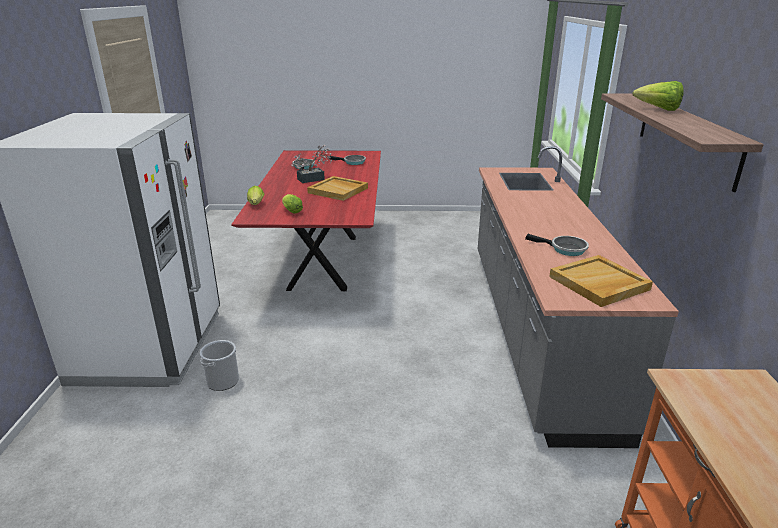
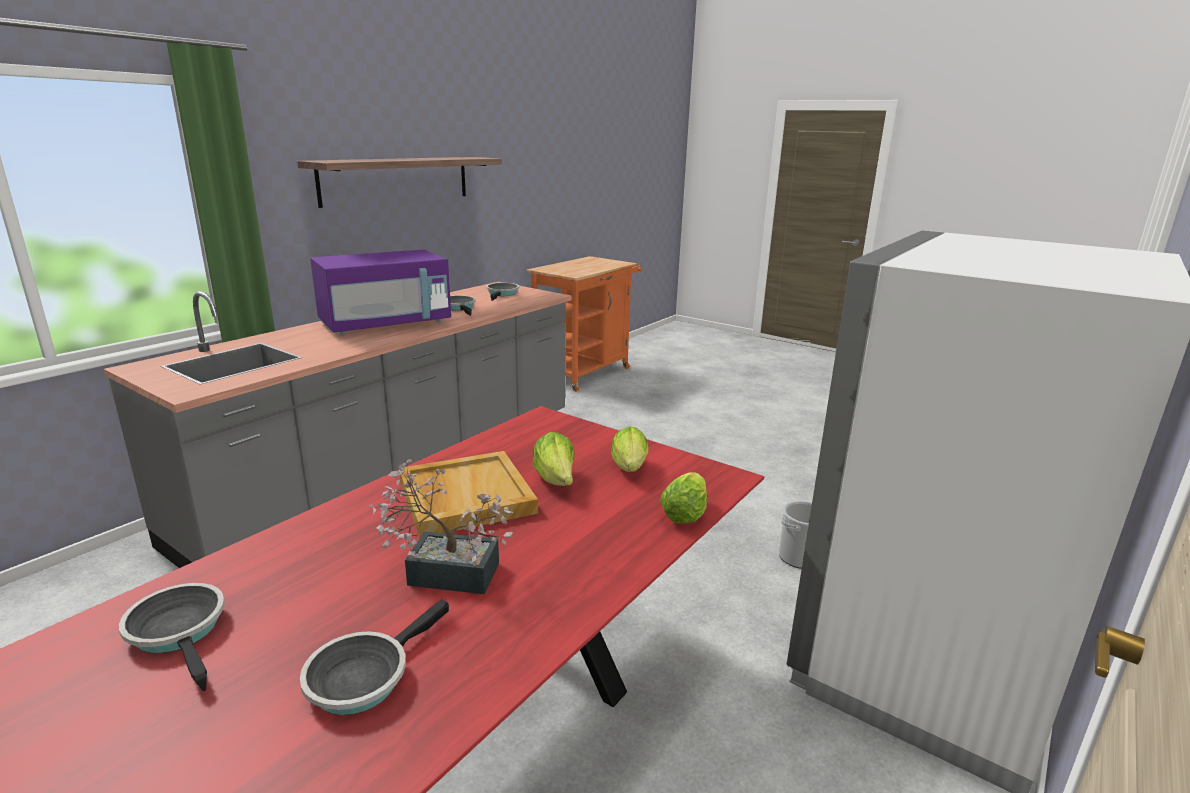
camera: 145 degrees left, 5 degrees down
beige tray [549,255,653,307] -> frying pan [486,283,519,301]
lettuce [633,81,684,111] -> lettuce moved to [533,432,575,486]
none -> purple microwave [310,250,451,334]

